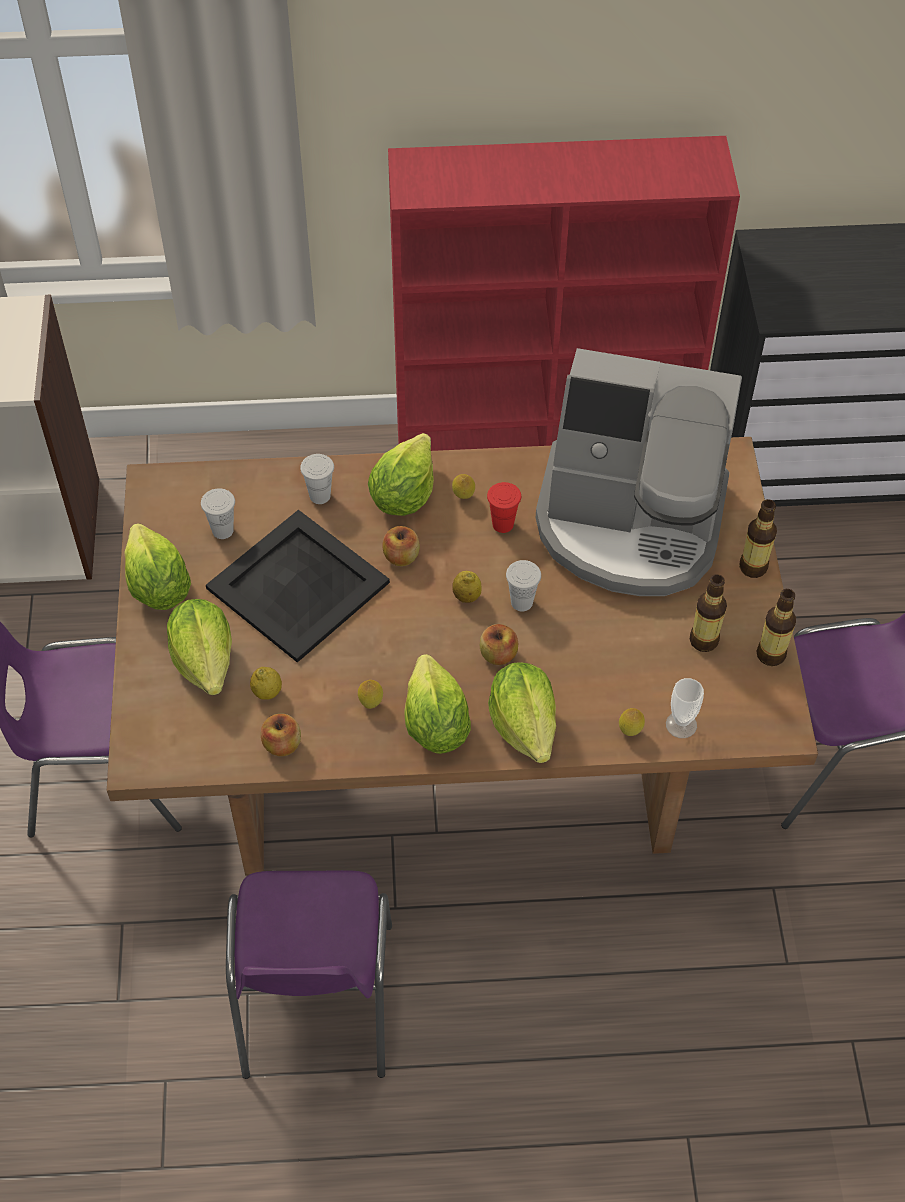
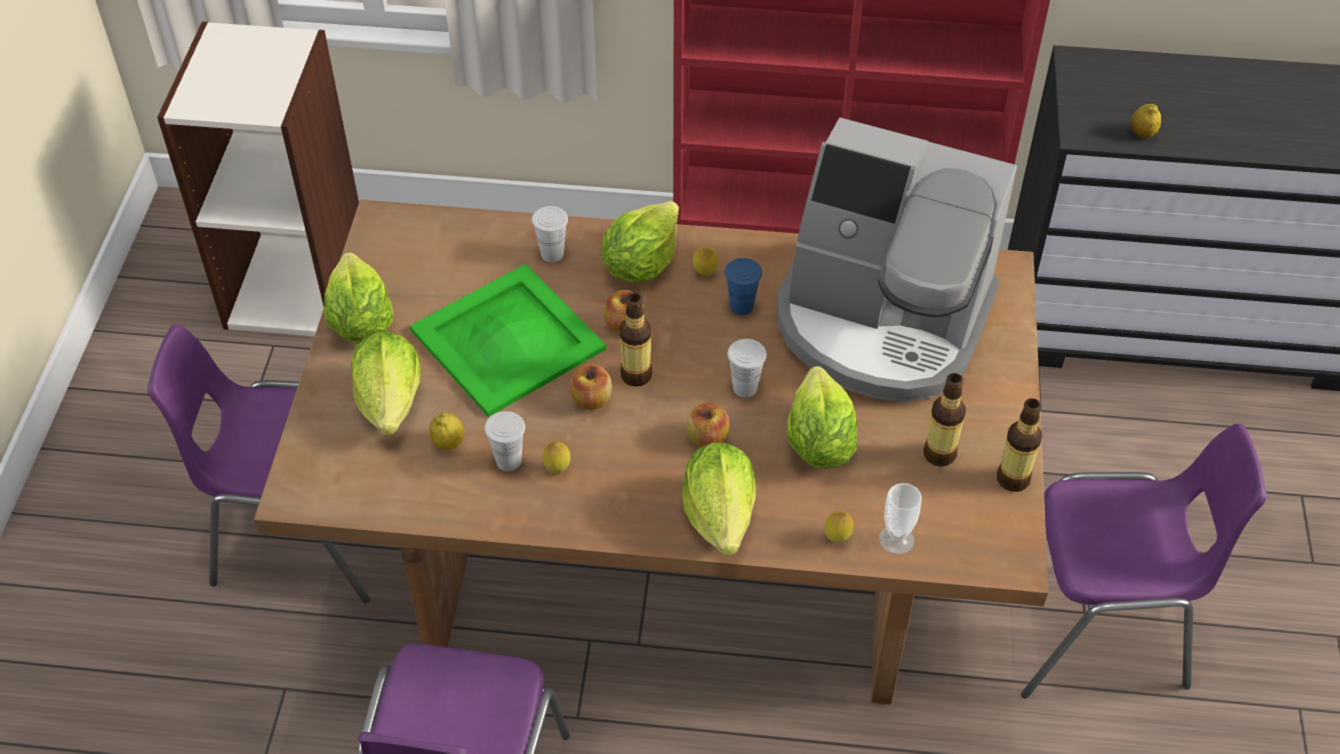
camera: 10 degrees right, 5 degrees down
white cup [201,488,235,539] -> white cup moved to [484,411,525,471]
black tray [206,510,390,663] -> green tray [410,264,606,417]
apple [261,714,301,756] -> apple moved to [570,364,612,410]
lettuce [404,654,471,754] -> lettuce moved to [787,366,858,469]
lemon [452,571,481,603] -> lemon moved to [1131,104,1161,138]
red cup [487,482,521,533] -> blue cup [725,258,762,315]
bottle [739,499,777,578] -> bottle moved to [619,293,652,387]

